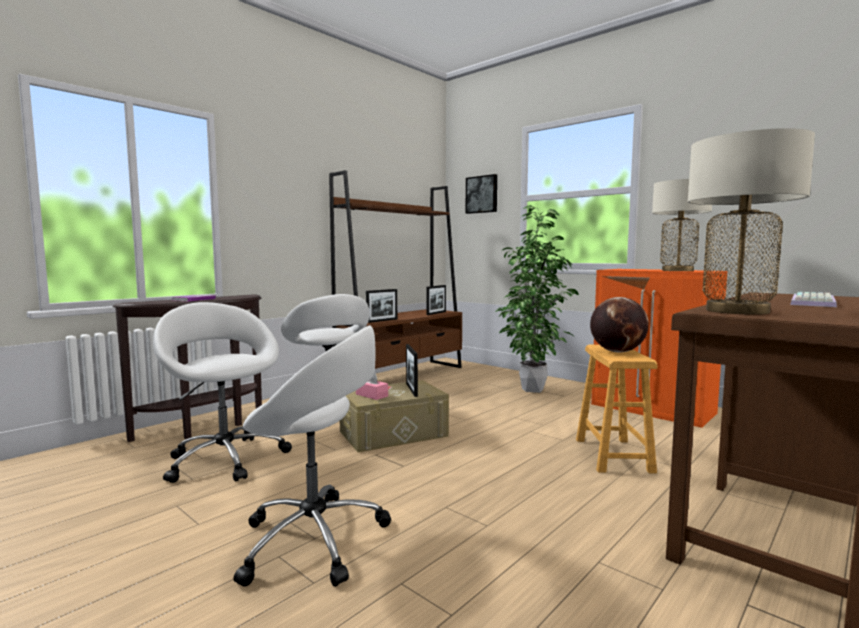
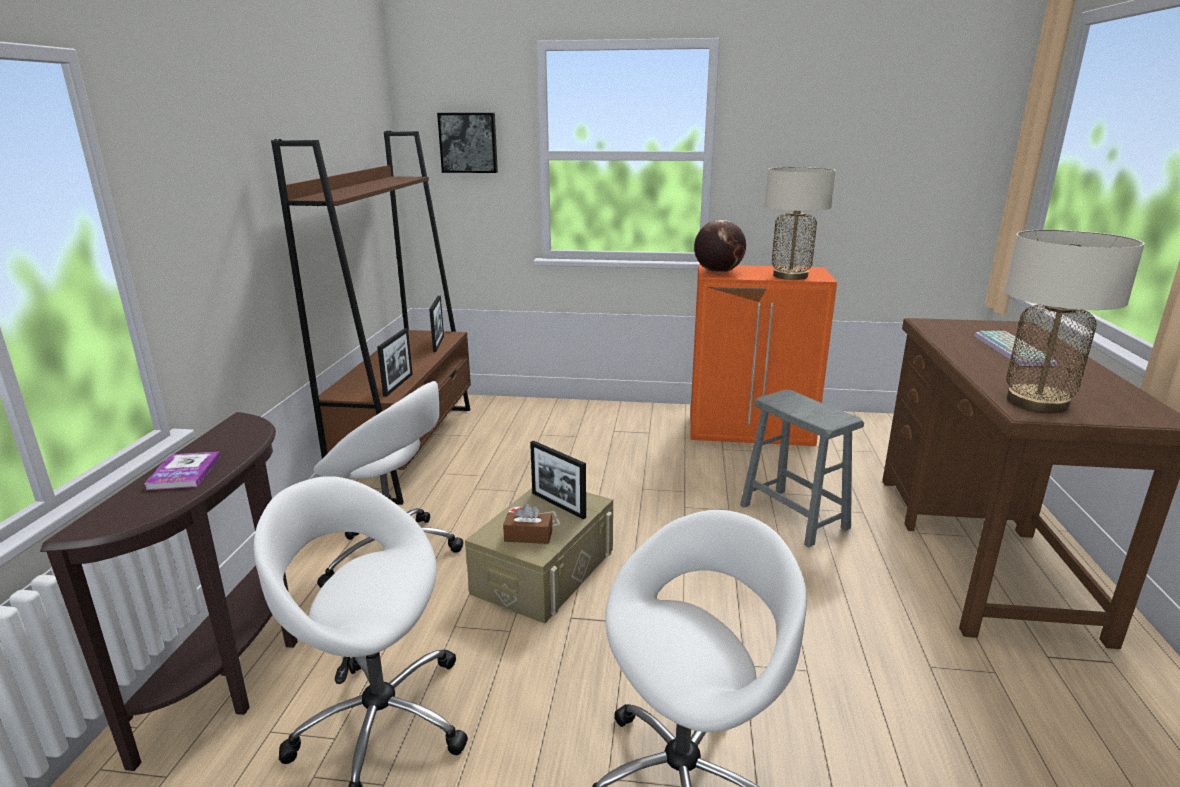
camera: 35 degrees left, 15 degrees up
pink tissue box [356,373,388,400] -> brown tissue box [503,504,552,544]
potted plant [496,205,579,393] -> none
brown stool [576,345,658,474] -> grey stool [740,390,864,547]
globe [590,297,649,353] -> globe moved to [694,220,746,273]

